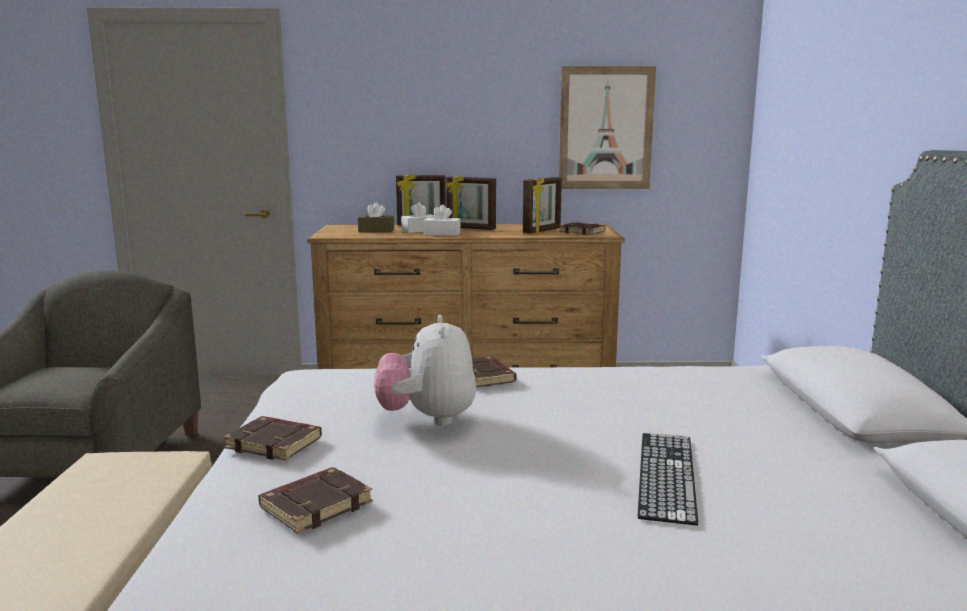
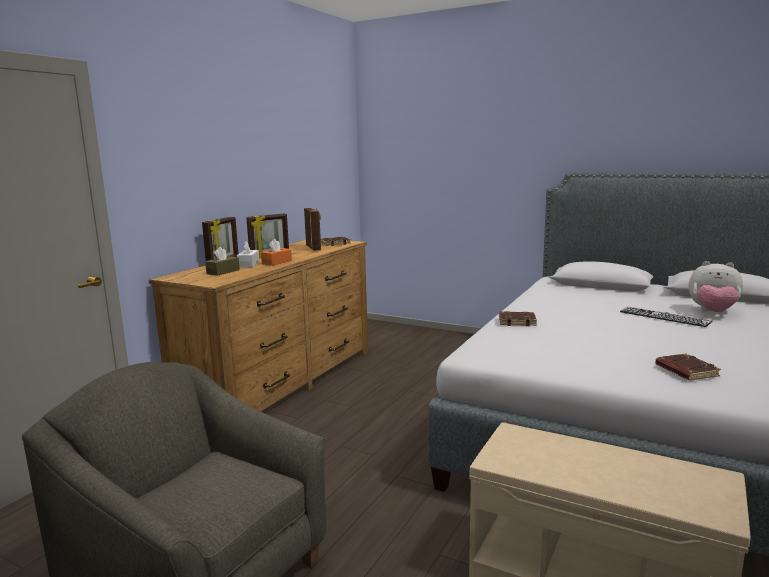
camera: 60 degrees left, 0 degrees up
brown book [224,416,322,461] -> none
plush toy [374,315,476,426] -> plush toy moved to [689,261,743,312]
white tissue box [424,205,461,236] -> orange tissue box [261,239,292,266]
picture [559,66,656,189] -> none

